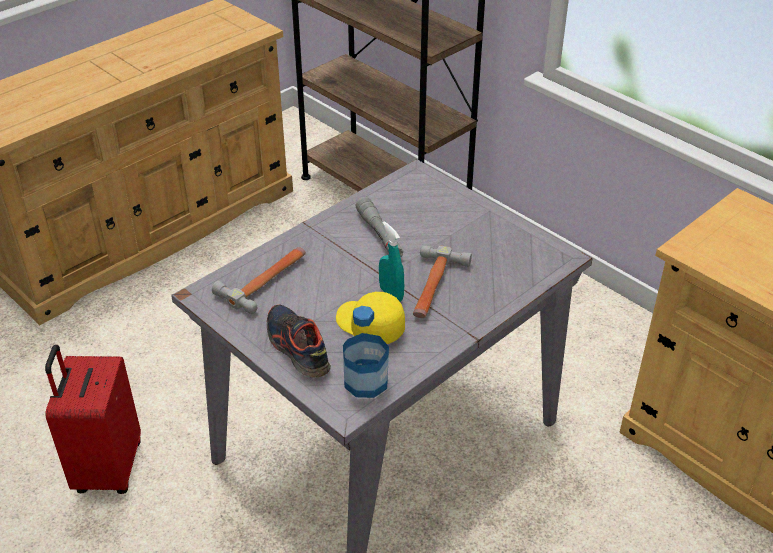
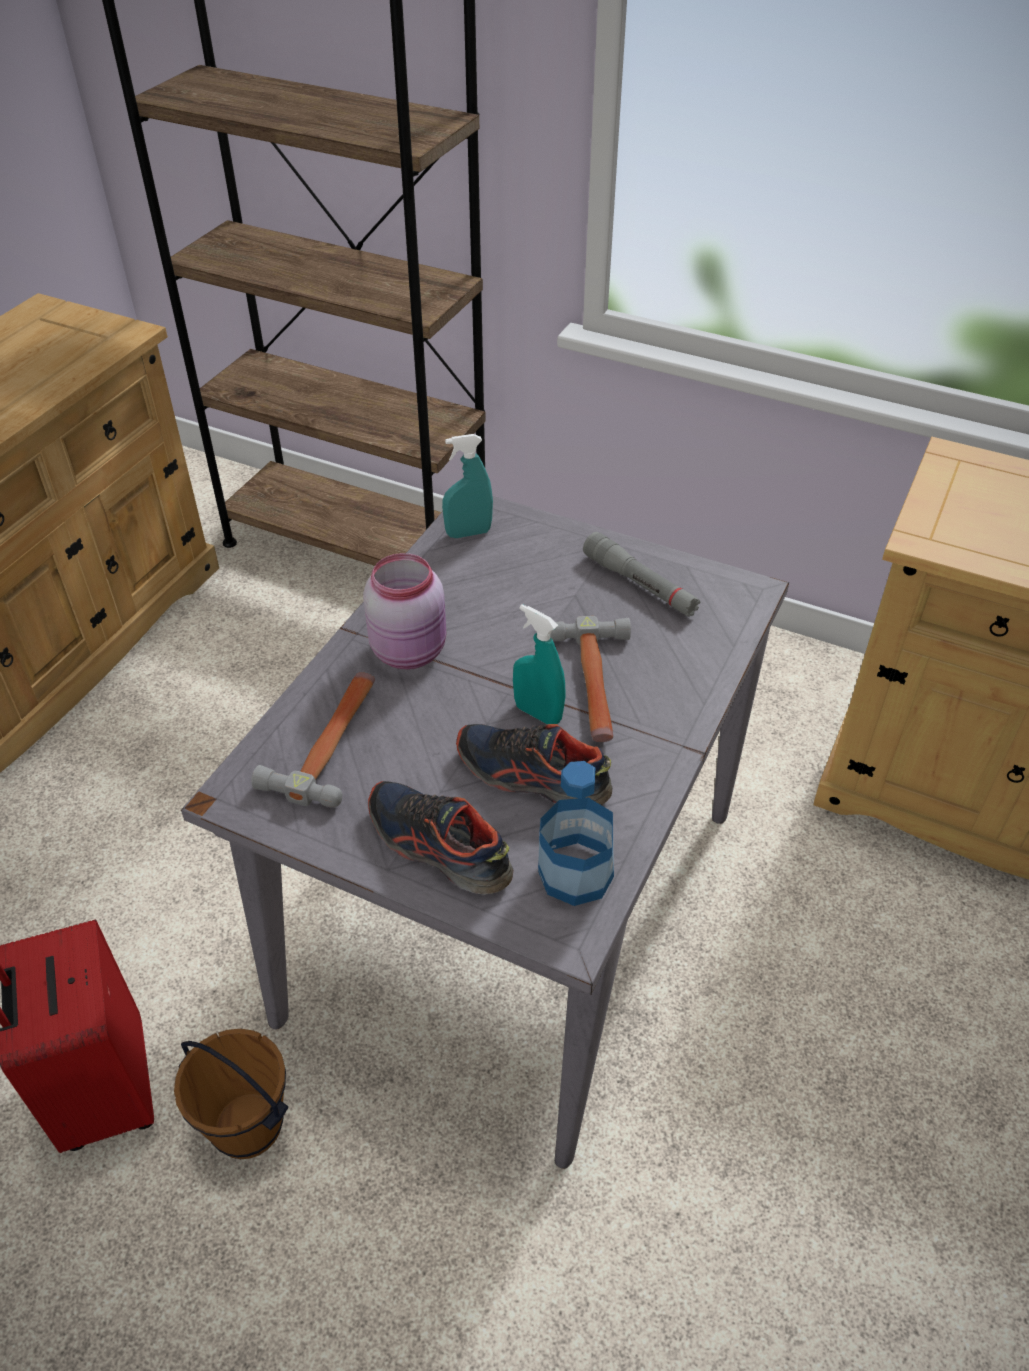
camera: 20 degrees left, 5 degrees up
yellow cap [336,291,405,344] -> shoe [456,724,612,805]
grey flashlight [355,197,403,257] -> grey flashlight moved to [583,532,700,617]
none -> brown bucket [174,1029,288,1159]
none -> pink jar [363,553,446,669]
none -> turquoise spray bottle [442,434,493,538]

